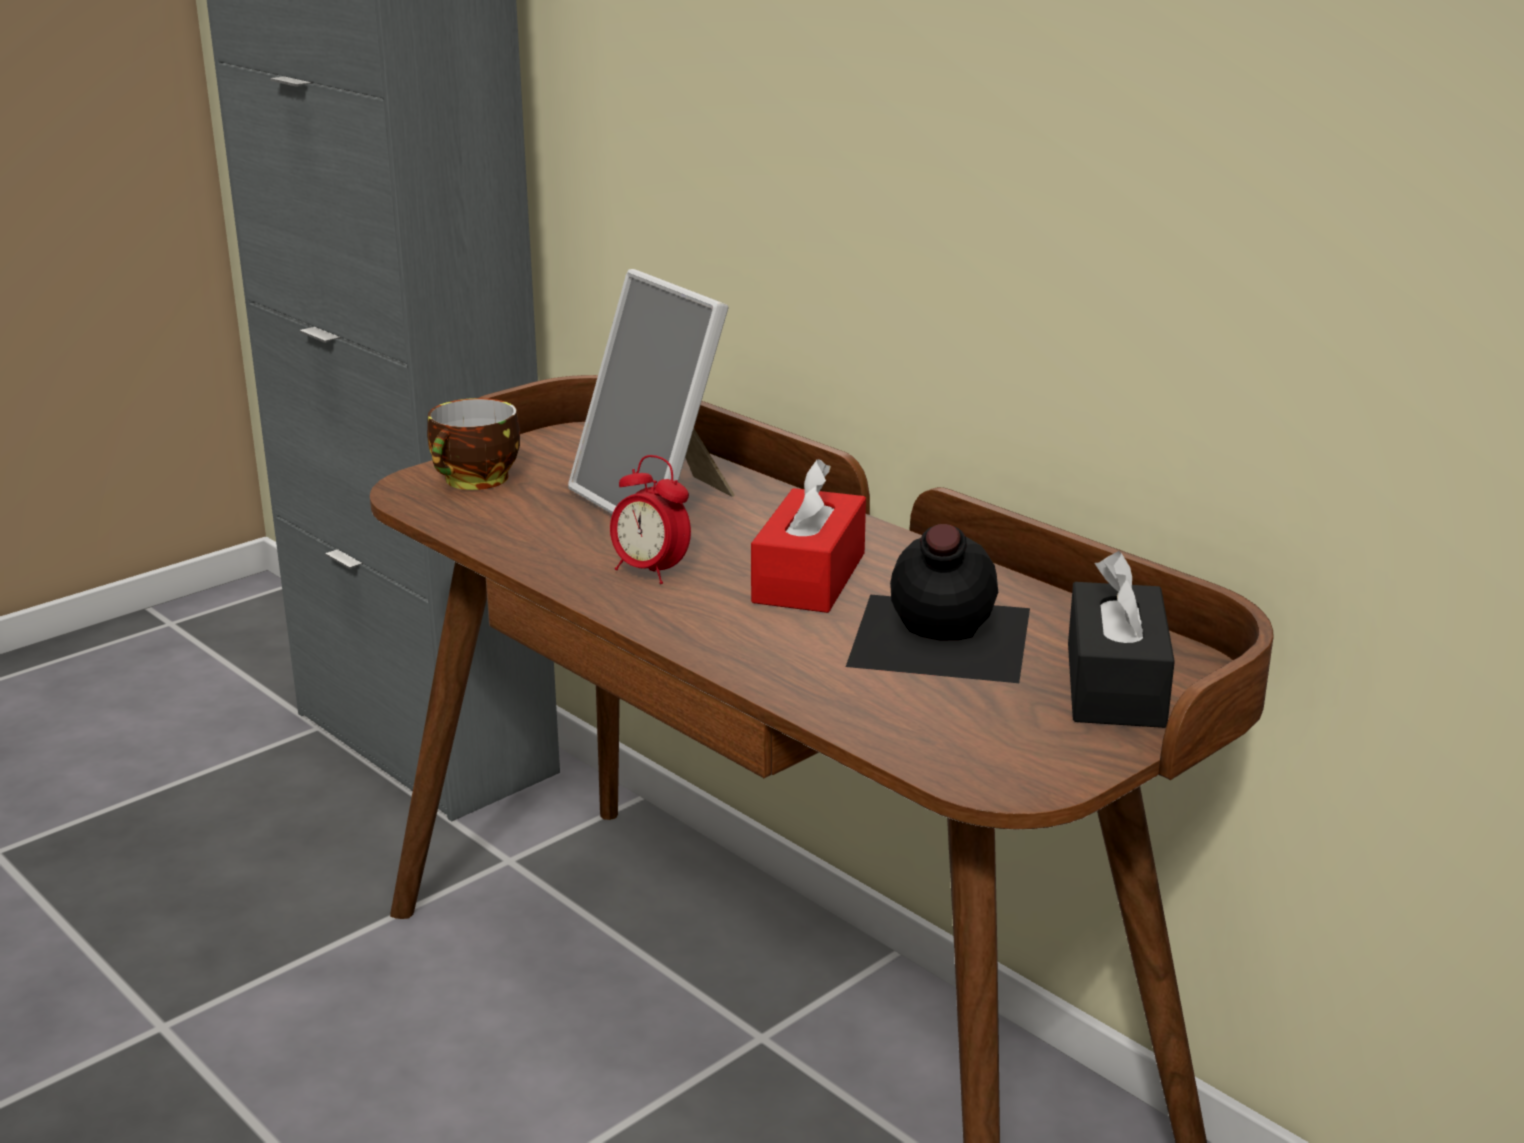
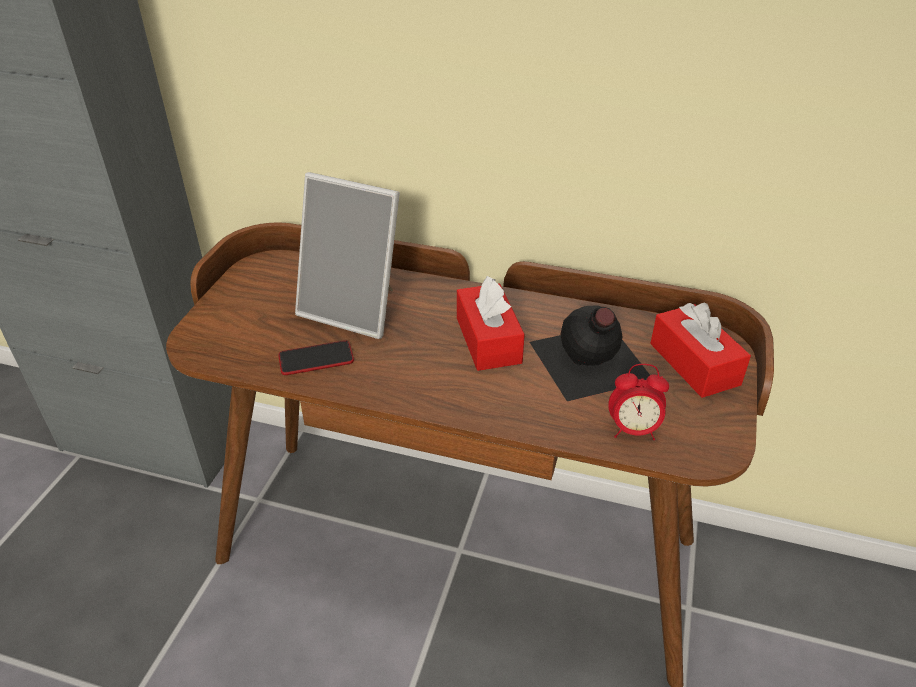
camera: 30 degrees left, 15 degrees up
cup [427,398,520,490] -> none
alarm clock [610,455,691,584] -> alarm clock moved to [608,364,669,440]
black tissue box [1068,551,1175,728] -> red tissue box [650,303,751,398]
none -> phone [278,340,354,375]

